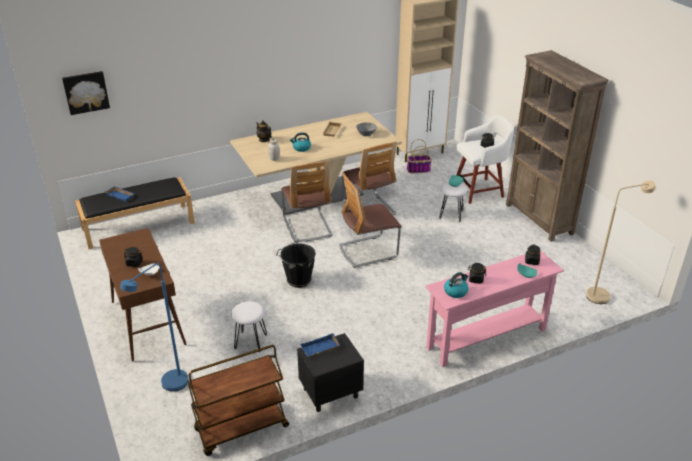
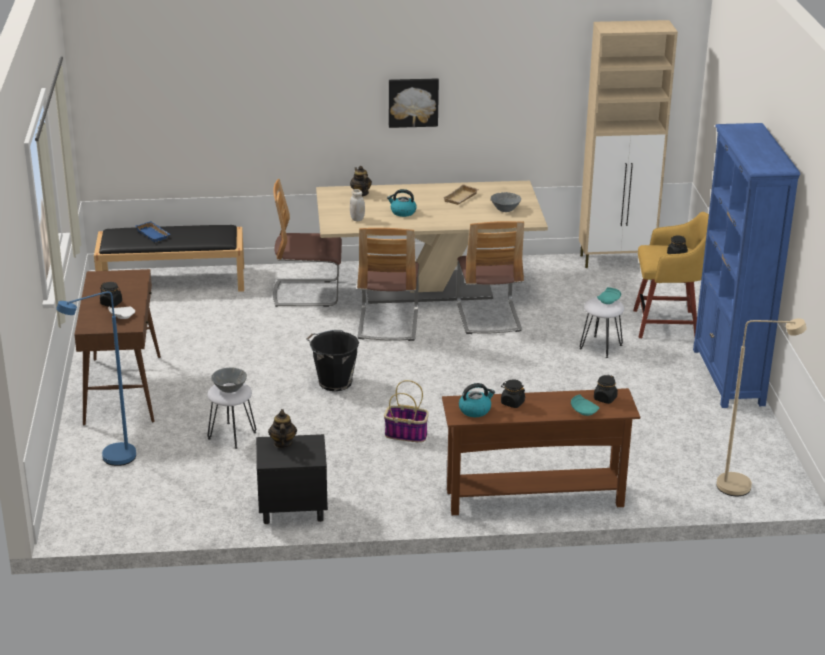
camera: 20 degrees right, 5 degrees down
picture [62,71,110,115] -> picture moved to [389,78,439,128]
brown cart [187,345,289,456] -> none
blue tray [300,333,340,357] -> teapot [268,409,297,448]
chair [339,172,402,268] -> chair moved to [273,179,342,307]
basket [407,139,432,173] -> basket moved to [384,380,429,443]
pink console table [425,250,564,367] -> brown console table [442,388,640,515]
white stool [457,115,514,204] -> yellow stool [633,212,709,338]
brown bookcase [506,50,609,242] -> blue bookcase [693,123,800,408]
none -> grey bowl [211,367,247,393]

